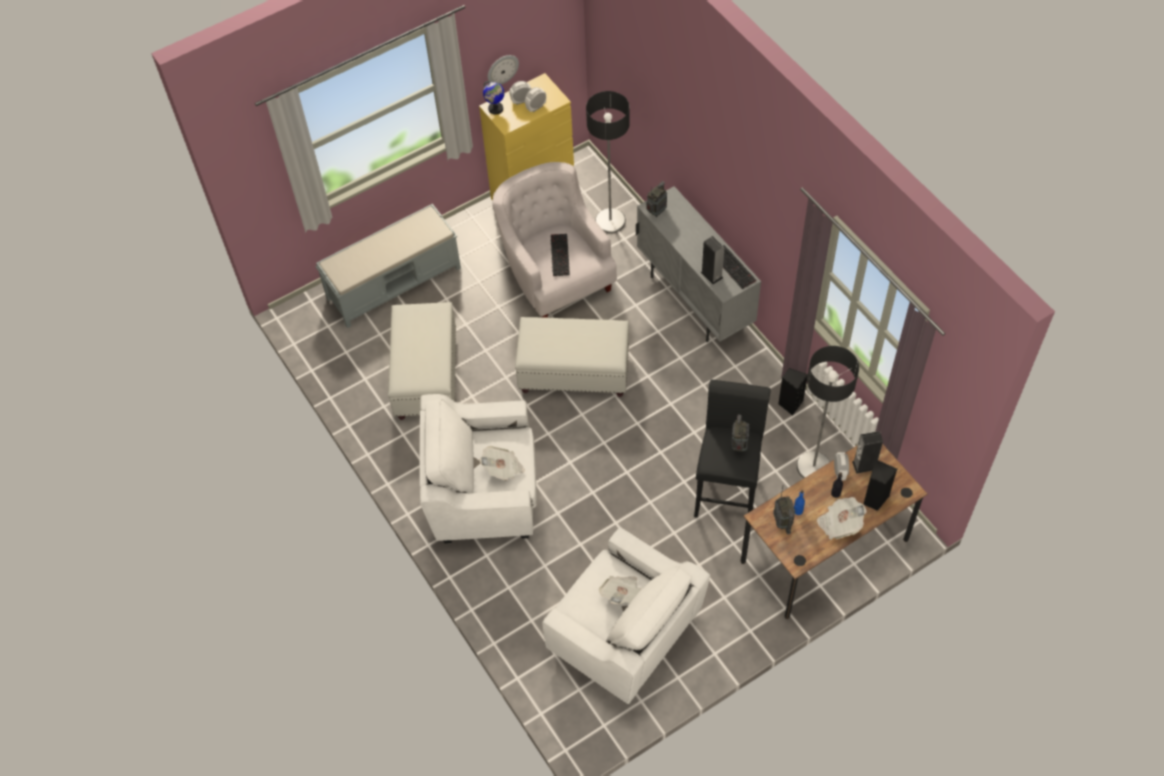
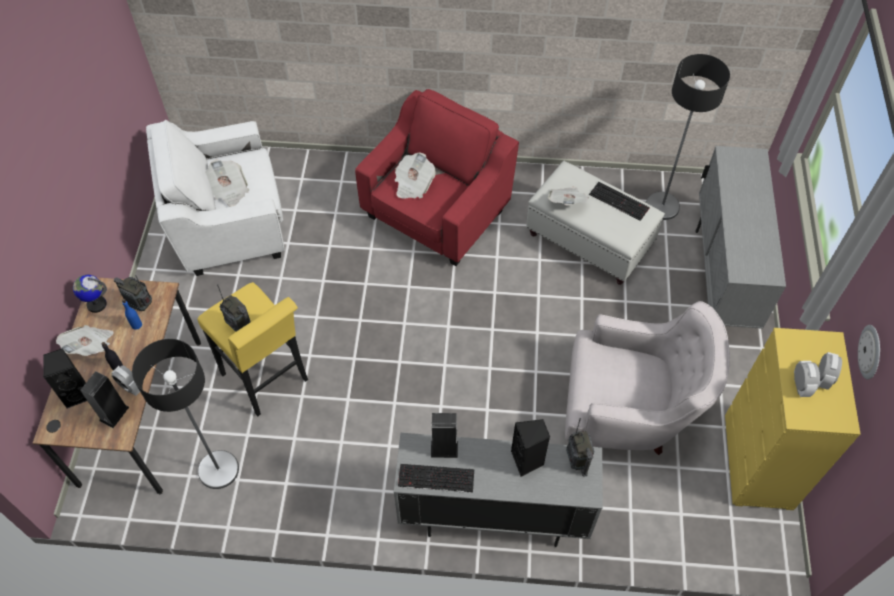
camera: 125 degrees right, 0 degrees up
grey bench [315,204,461,328] -> grey cabinet [695,146,786,329]
white armchair [420,394,537,544] -> red armchair [355,89,519,266]
globe [483,81,504,115] -> globe moved to [73,275,107,313]
white ottoman [515,317,629,397] -> none
keyboard [550,234,570,276] -> keyboard moved to [589,182,650,221]
floor lamp [586,91,630,233] -> floor lamp moved to [646,54,730,220]
black stool [694,380,771,517] -> yellow stool [197,282,308,416]
black speaker [778,368,808,416] -> black speaker moved to [511,419,550,477]
none -> newspaper [548,187,589,205]

